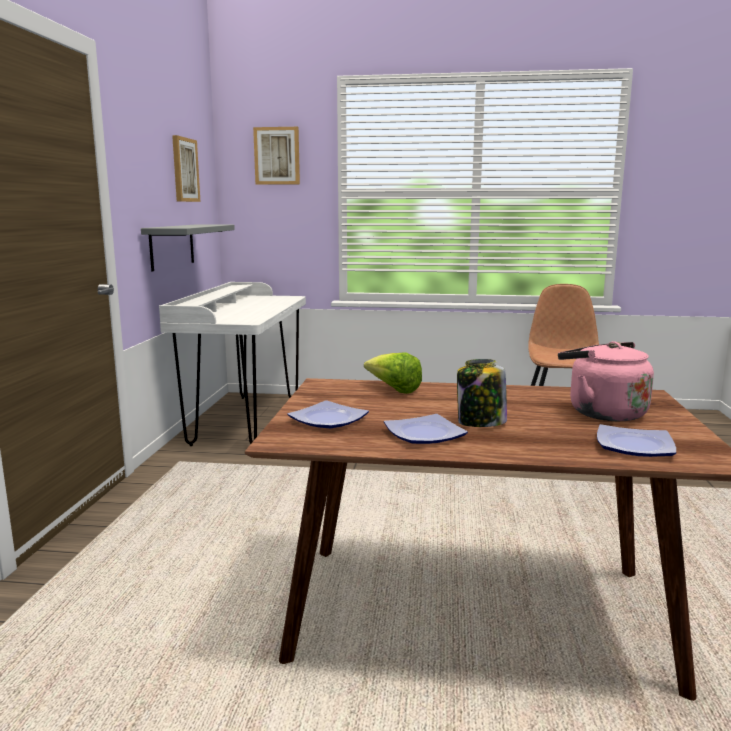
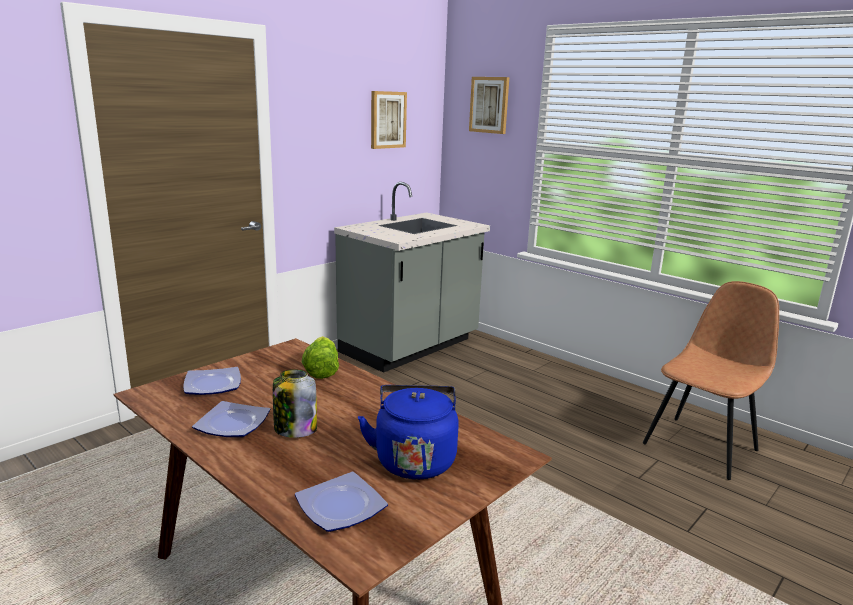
camera: 35 degrees right, 5 degrees up
grey shelf [141,224,235,271] -> none
white desk [159,282,306,446] -> grey counter [334,182,490,373]
pink kettle [558,341,654,421] -> blue kettle [358,385,459,480]

